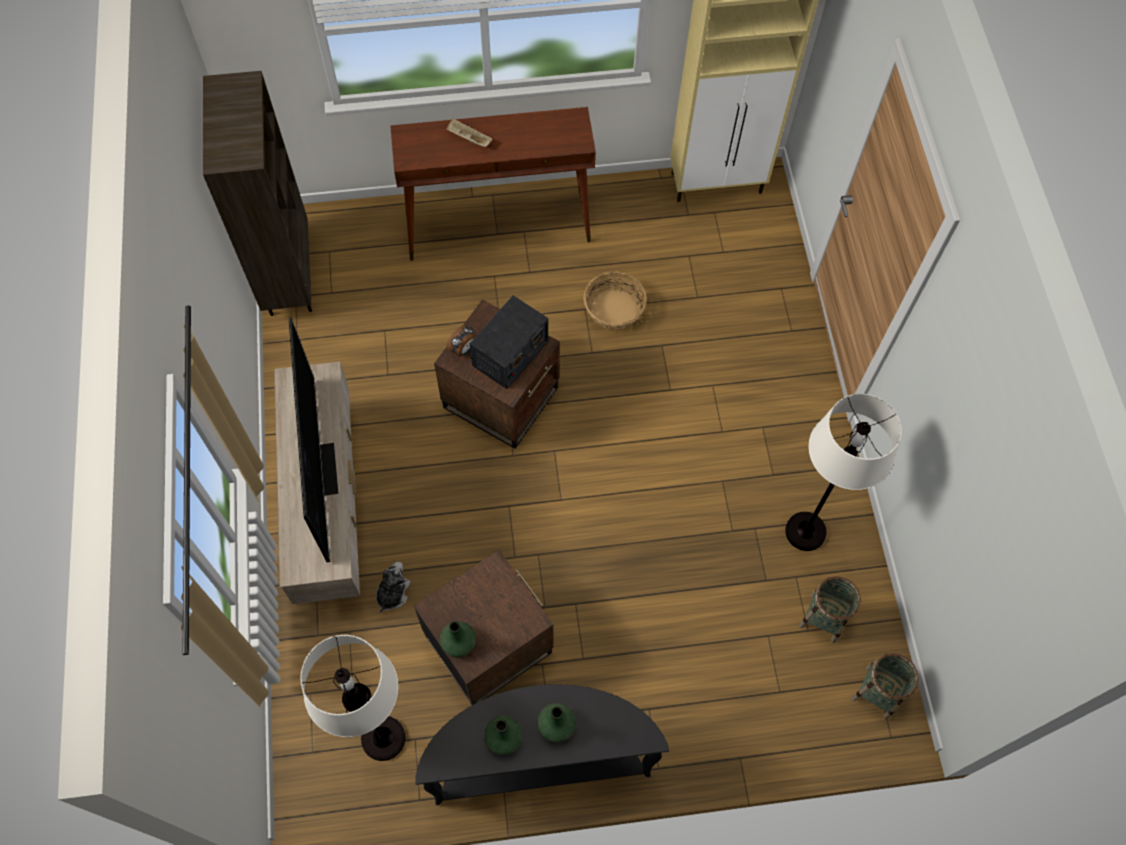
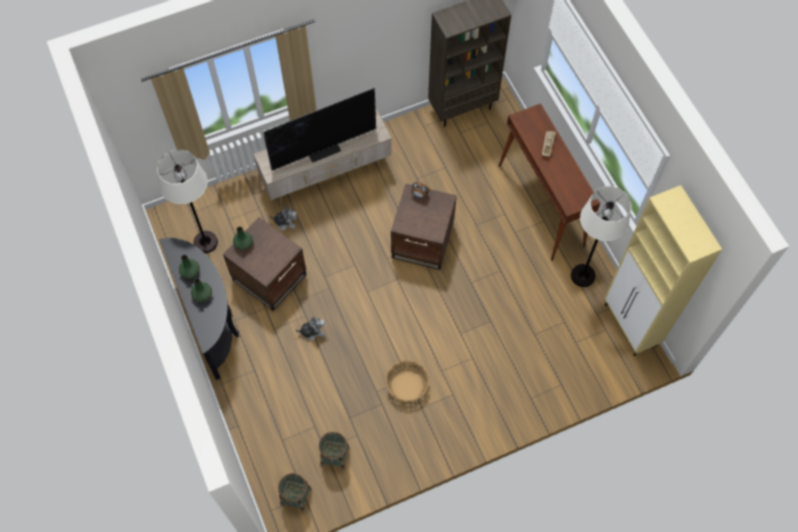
camera: 75 degrees right, 0 degrees up
radio [470,296,548,389] -> none
basket [583,271,647,330] -> basket moved to [386,360,429,402]
white floor lamp [785,394,902,551] -> white floor lamp moved to [571,186,631,287]
none -> plush toy [296,317,325,340]

